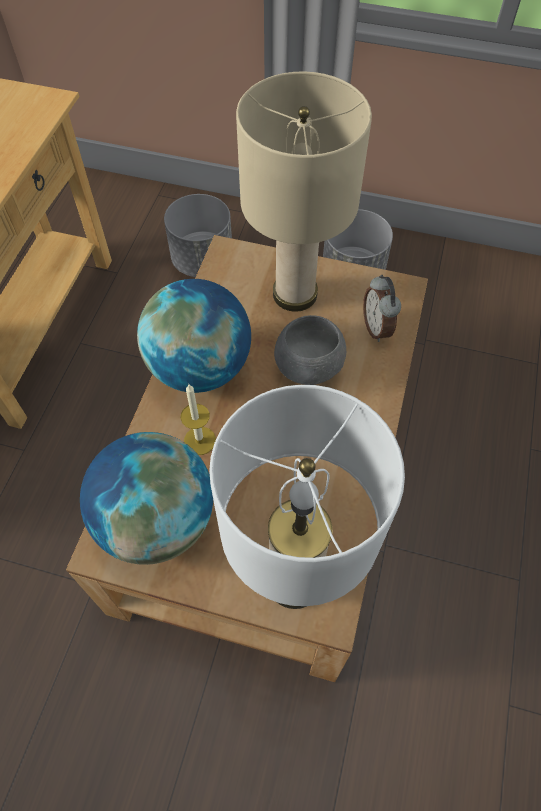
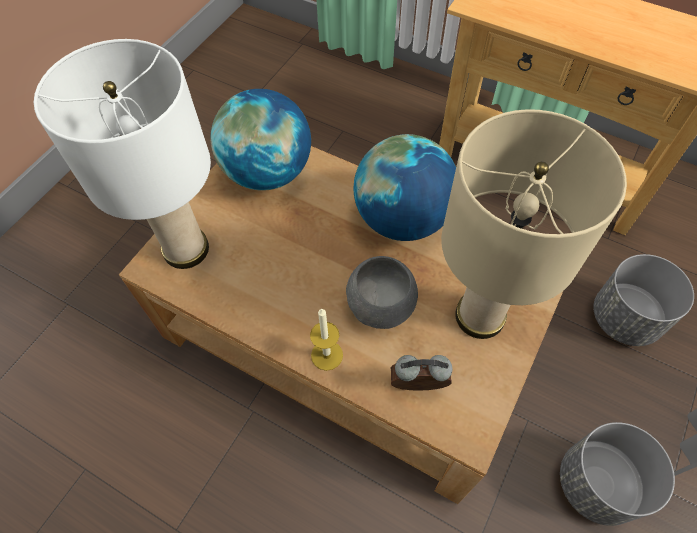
camera: 105 degrees right, 0 degrees up
candle [180,385,216,455] -> candle moved to [310,308,343,371]

